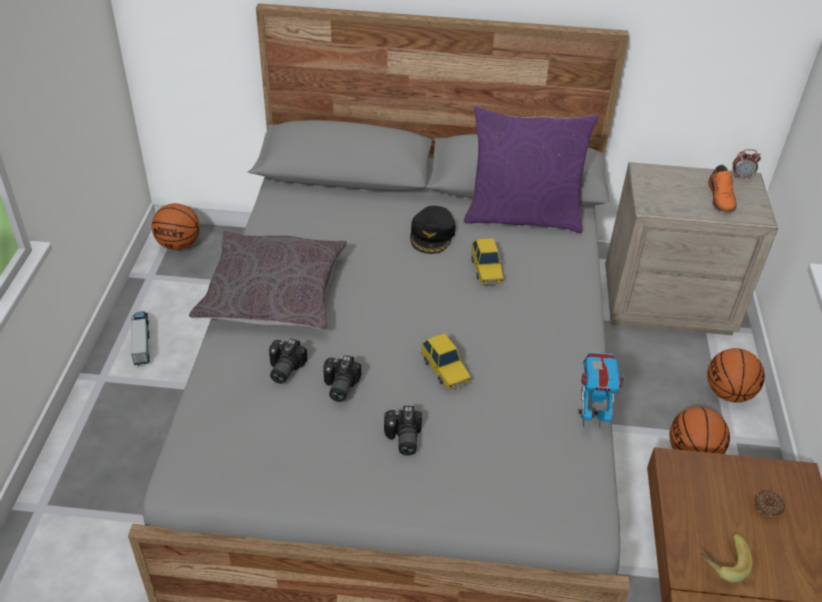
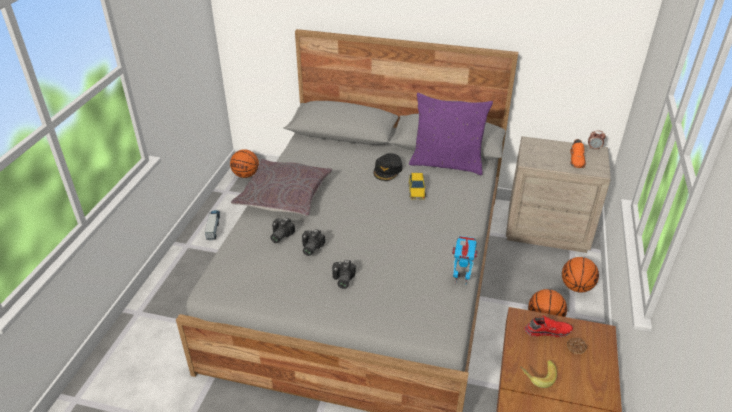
camera: 10 degrees right, 5 degrees down
toy car [421,333,471,391] -> none
none -> red shoe [524,316,573,337]

